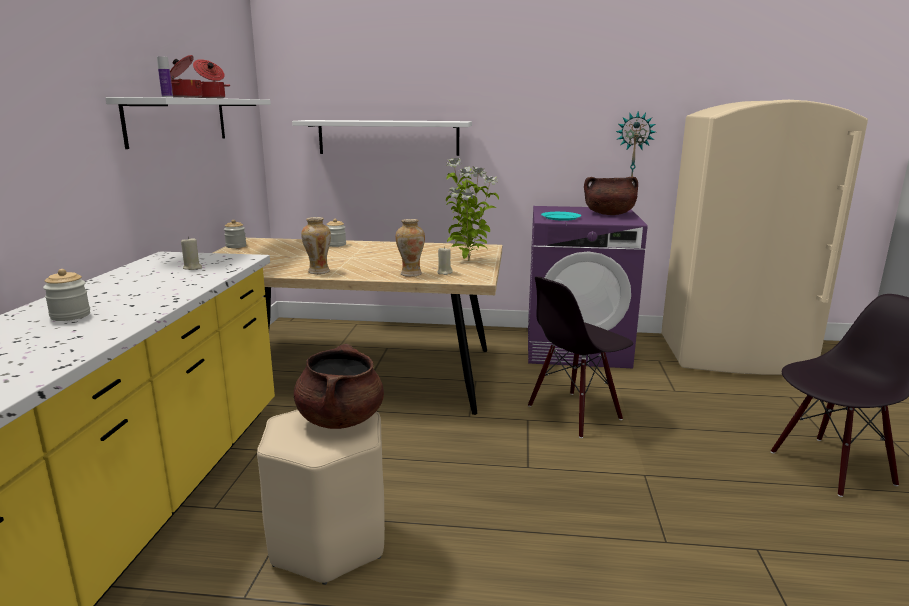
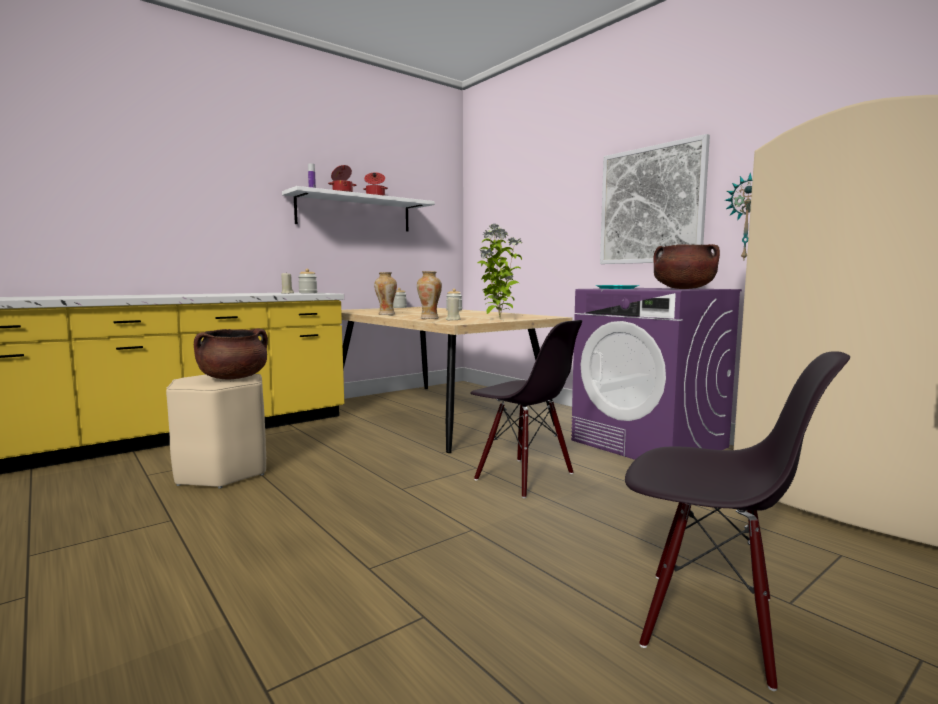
camera: 45 degrees right, 10 degrees down
jar [43,269,90,321] -> jar moved to [298,268,317,293]
white shelf [292,120,472,156] -> none
black chair [528,276,633,438] -> black chair turned 150 degrees counterclockwise [470,320,582,498]
none -> picture [600,134,710,264]

